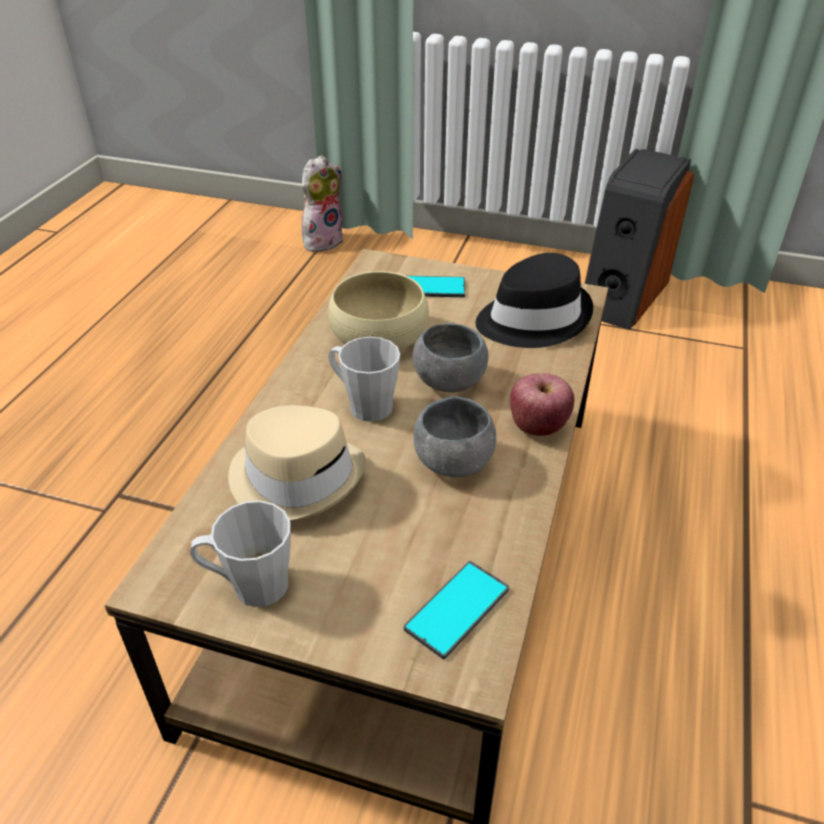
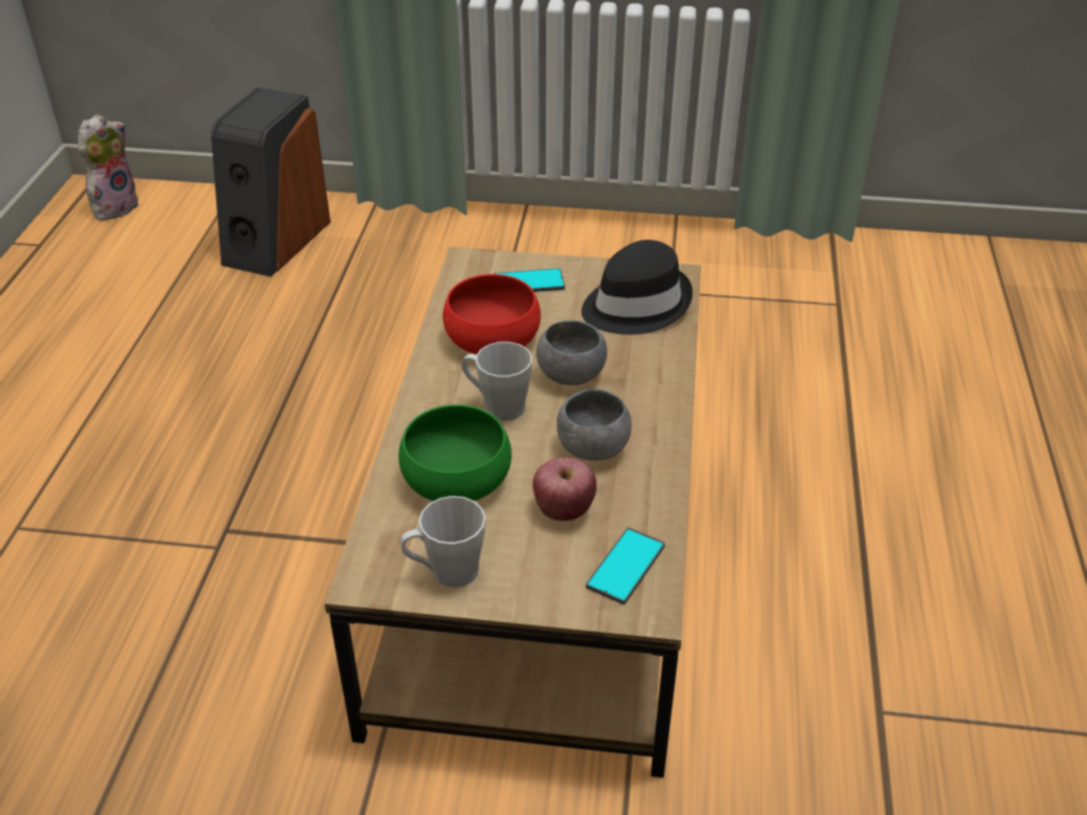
camera: 10 degrees left, 0 degrees up
beige hat [228,405,366,521] -> green bowl [399,405,512,501]
plush toy [302,155,344,252] -> plush toy moved to [78,114,139,220]
beige bowl [328,271,429,350] -> red bowl [443,274,541,355]
apple [510,373,574,436] -> apple moved to [533,457,597,521]
speaker [585,149,694,330] -> speaker moved to [211,87,331,277]

